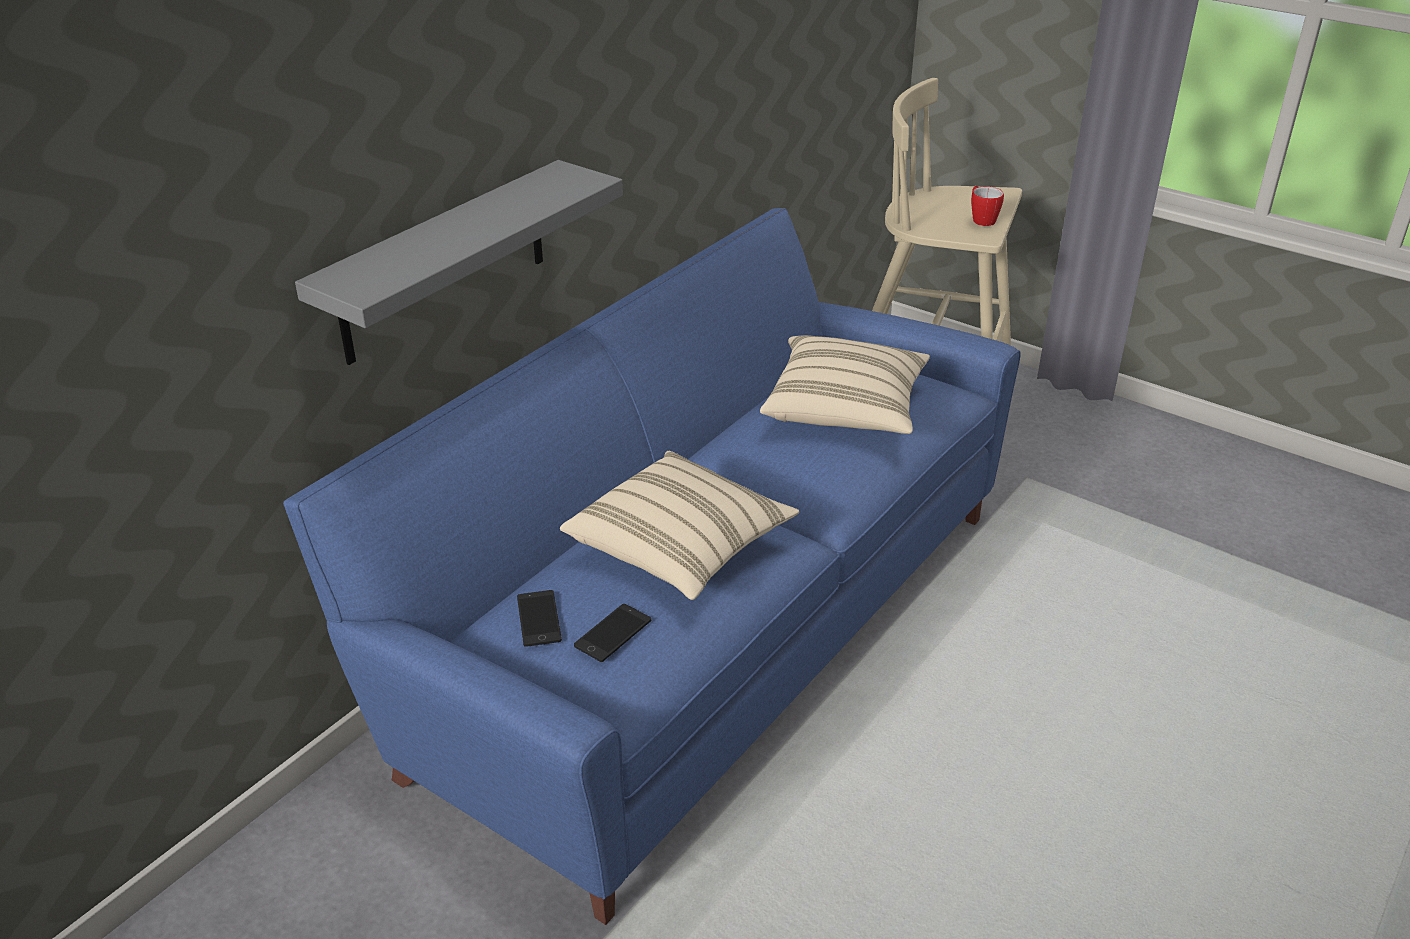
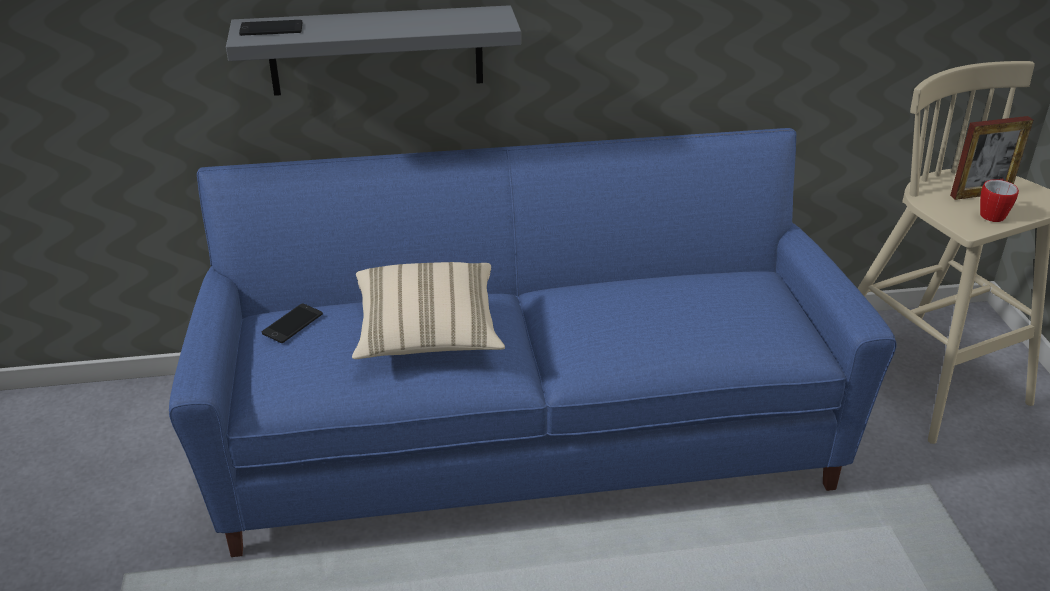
camera: 45 degrees right, 0 degrees up
phone [574,604,651,662] -> phone moved to [239,20,302,36]
beige pillow [760,335,930,434] -> none
none -> picture frame [950,116,1033,200]

